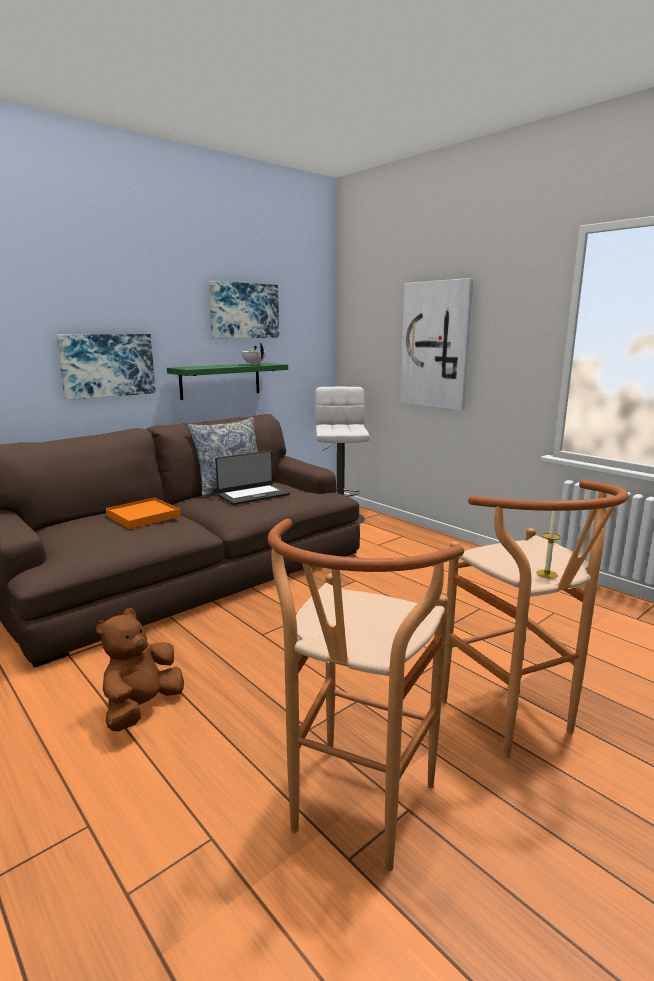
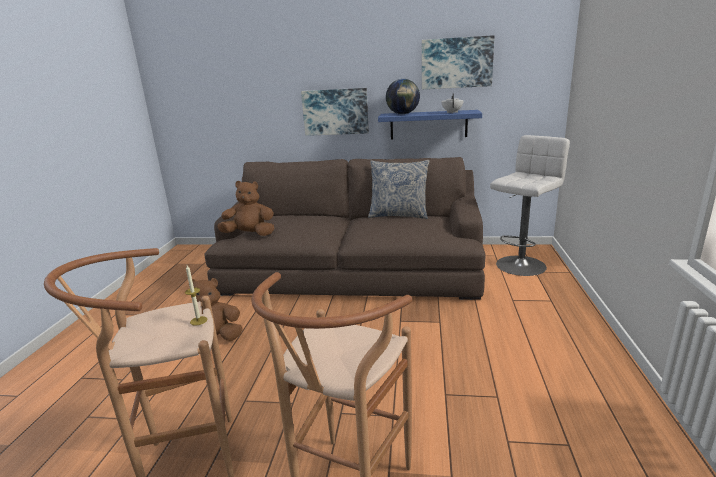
camera: 50 degrees right, 5 degrees up
orange tray [106,498,180,529] -> none
green shelf [167,363,288,400] -> blue shelf [378,110,482,140]
laptop [215,450,290,505] -> none
picture [400,278,474,411] -> none
candle [536,511,561,579] -> candle moved to [185,265,207,326]
none -> brown plush toy [217,181,274,236]
none -> globe [386,79,420,114]

